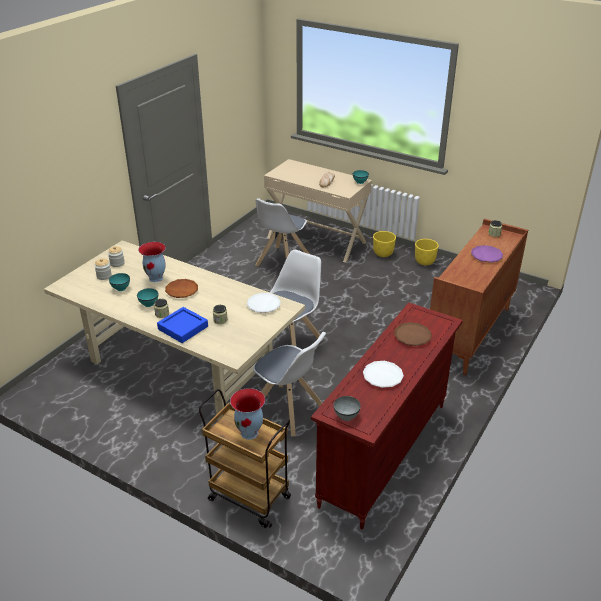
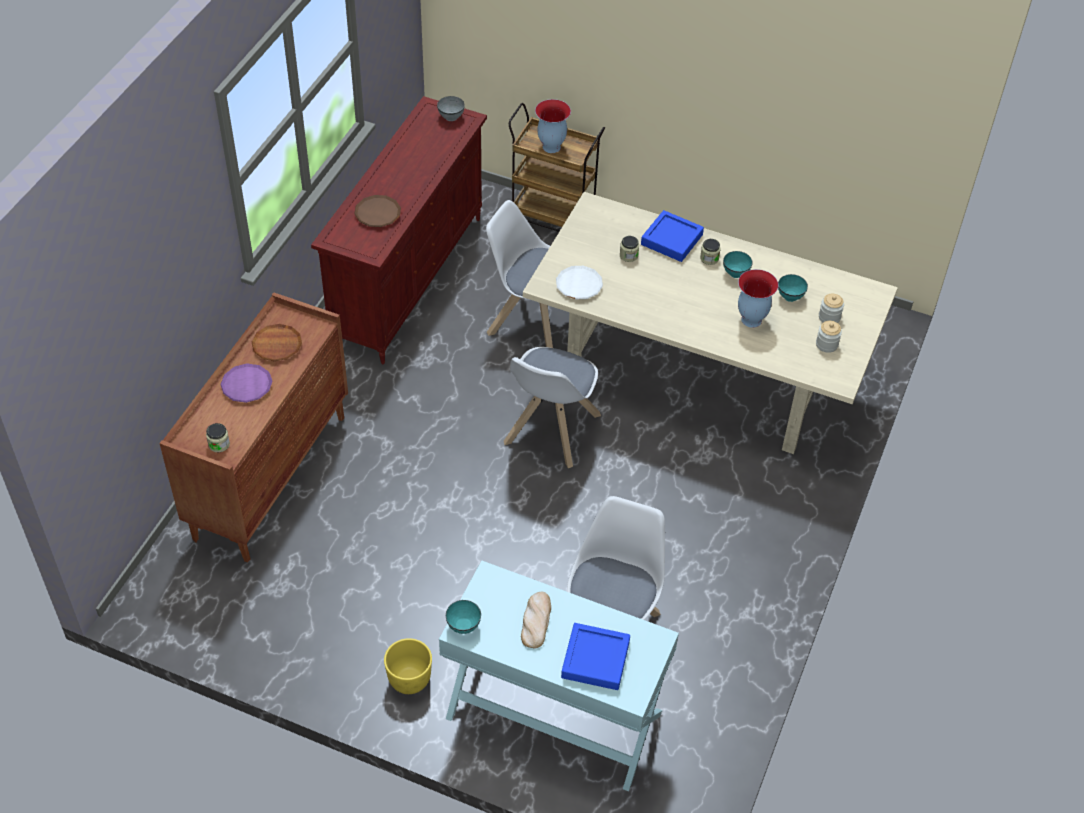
camera: 170 degrees right, 15 degrees up
brown plate [165,279,198,298] -> brown plate moved to [252,324,302,361]
beige desk [264,159,372,263] -> turquoise desk [439,561,679,791]
white plate [363,361,404,388] -> none
yellow planter [415,239,439,265] -> none
none -> blue tray [561,623,630,690]

